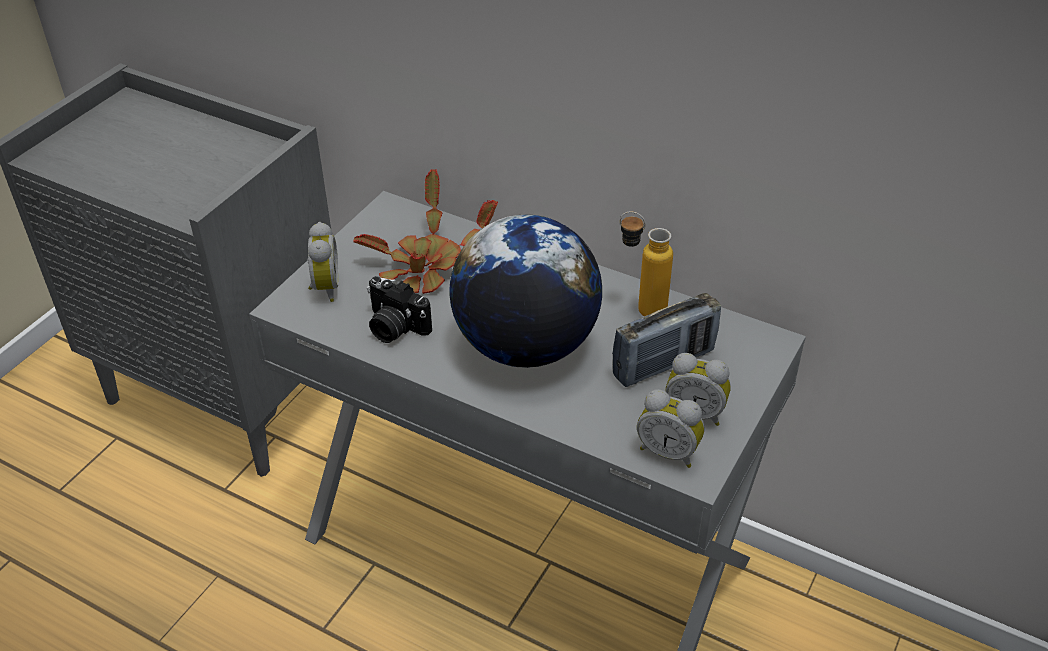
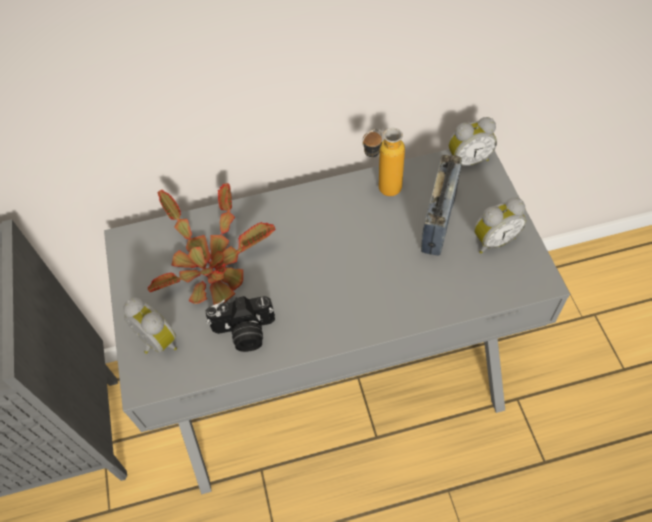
camera: 40 degrees left, 15 degrees up
globe [450,215,602,368] -> none
alarm clock [637,389,704,468] -> alarm clock moved to [449,117,497,166]

